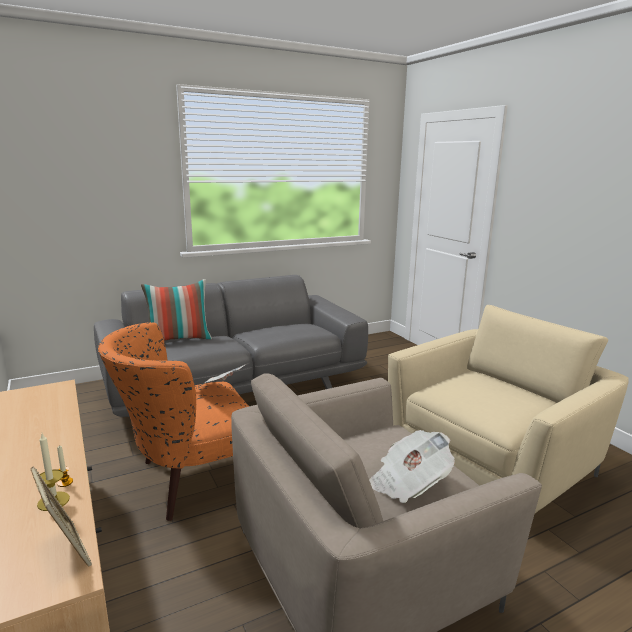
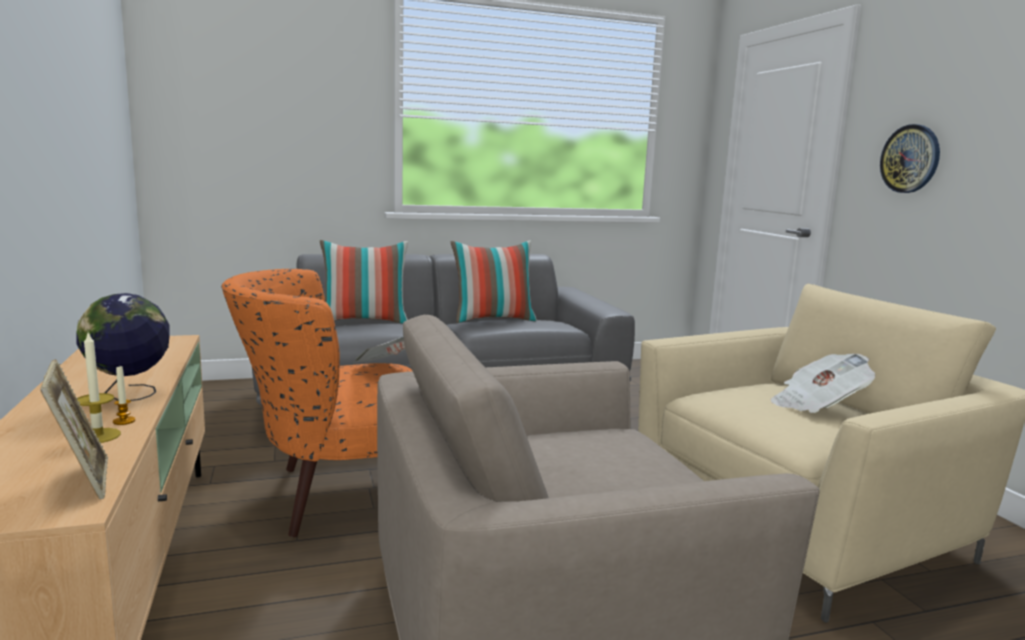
camera: 10 degrees right, 5 degrees down
newspaper [369,430,455,503] -> newspaper moved to [770,353,875,413]
none -> globe [77,293,170,401]
none -> pillow [451,240,537,323]
none -> wall clock [880,124,940,193]

